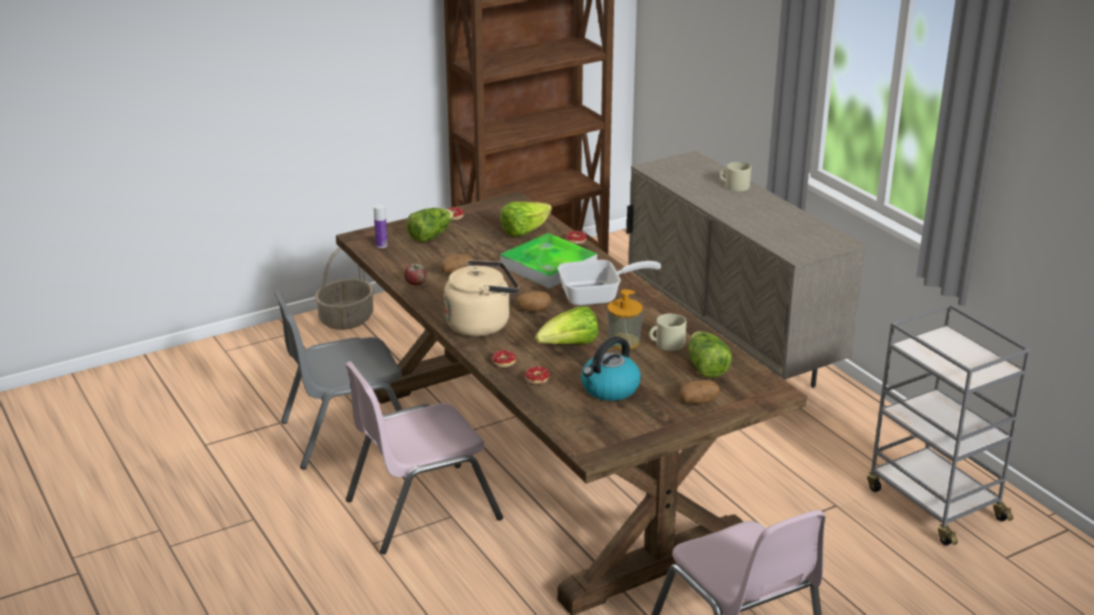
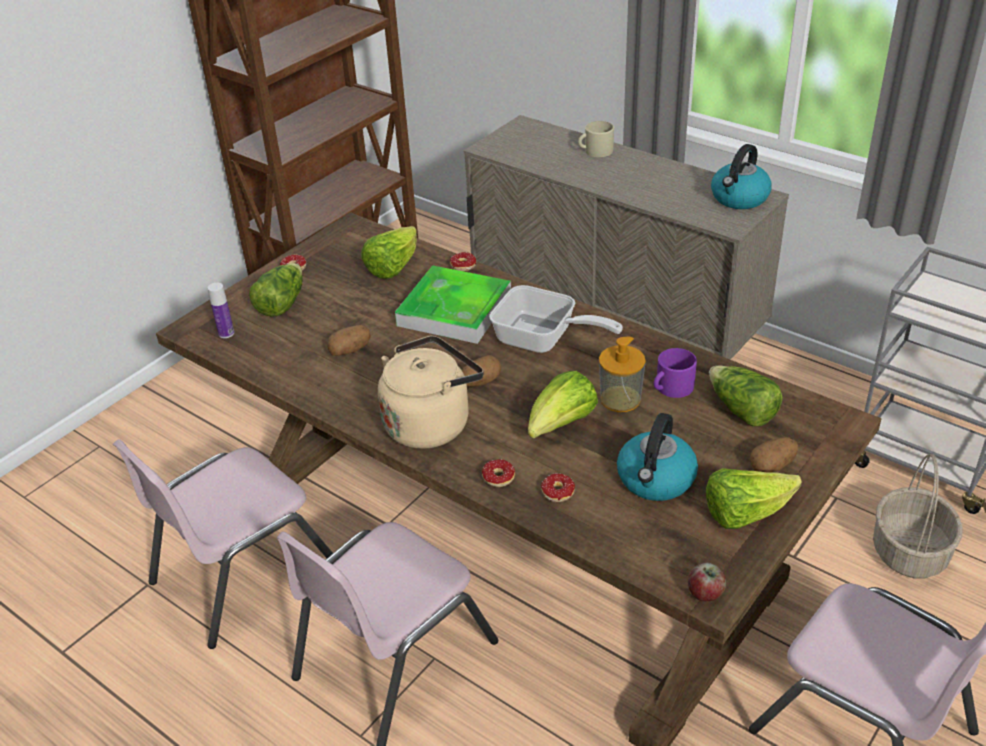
camera: 20 degrees left, 10 degrees up
grey chair [274,290,403,470] -> pink chair [113,439,333,649]
basket [315,247,374,330] -> basket moved to [873,454,963,578]
apple [404,264,427,285] -> apple moved to [688,562,726,601]
frying pan [558,260,661,306] -> frying pan turned 60 degrees clockwise [489,285,623,353]
beige mug [649,313,686,351] -> purple mug [653,348,697,398]
none -> lettuce [706,468,802,529]
none -> kettle [711,144,772,209]

